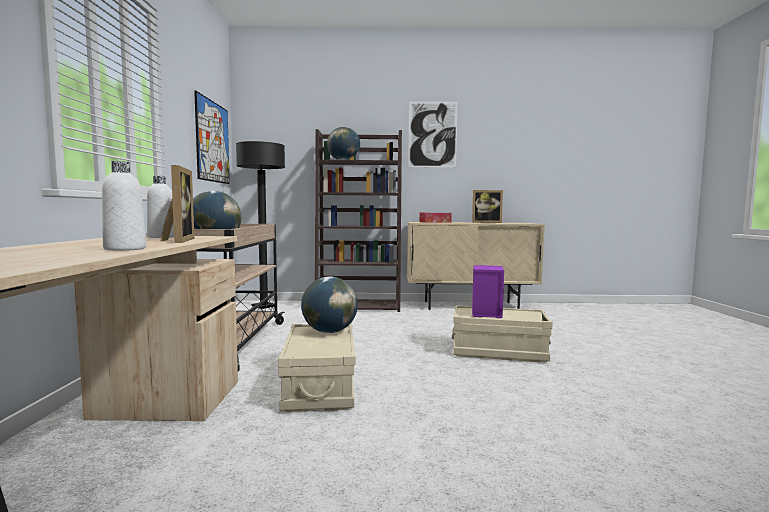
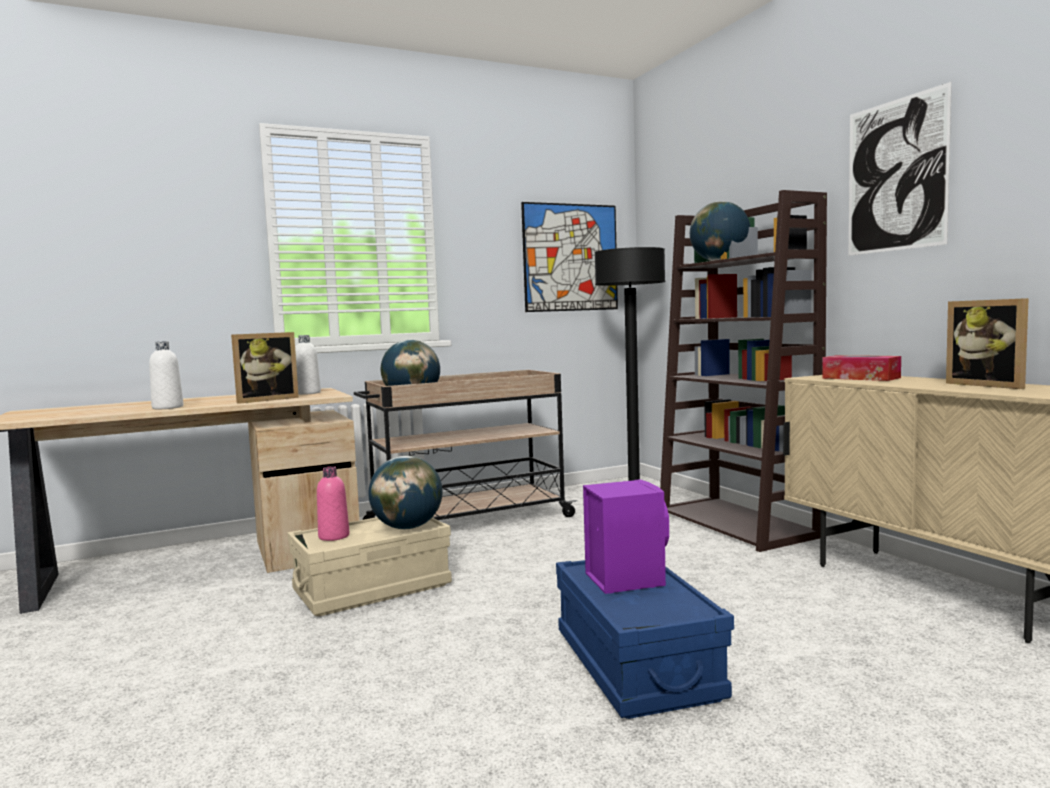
camera: 65 degrees right, 0 degrees up
beige storage box [452,305,553,363] -> blue storage box [556,560,734,719]
none -> pink bottle [317,466,349,541]

